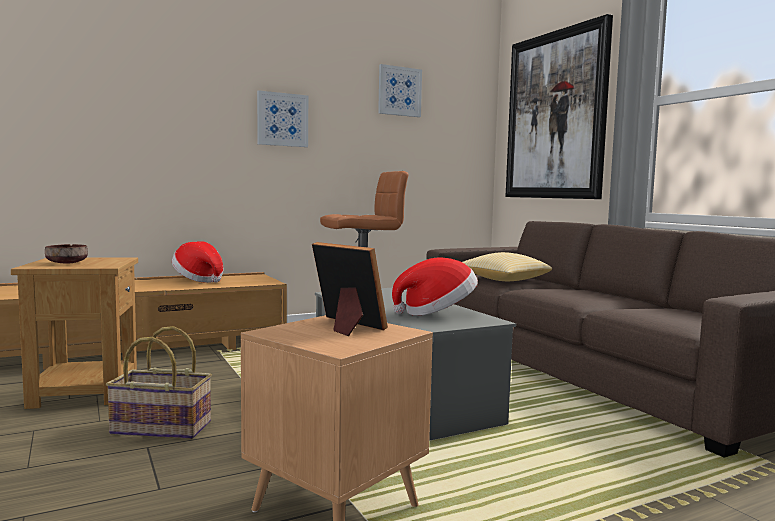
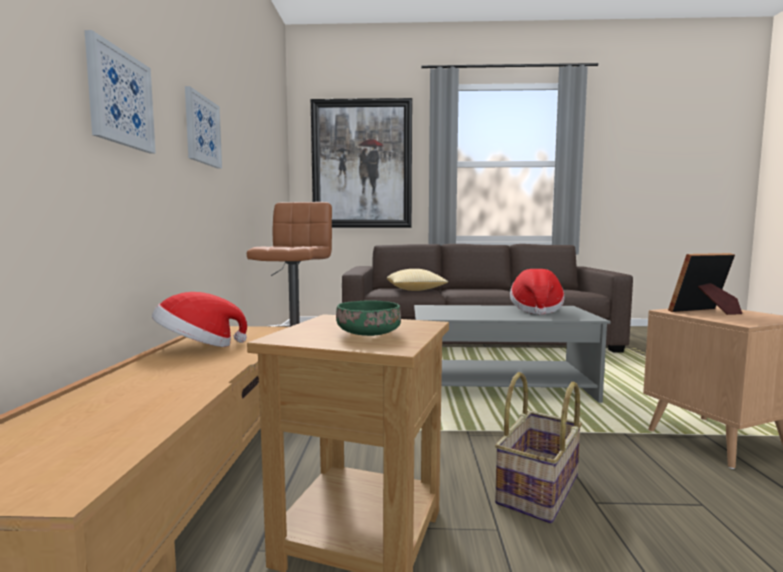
camera: 60 degrees left, 0 degrees up
brown bowl [45,244,88,264] -> green bowl [336,301,401,336]
picture [378,64,422,117] -> picture moved to [84,30,156,153]

